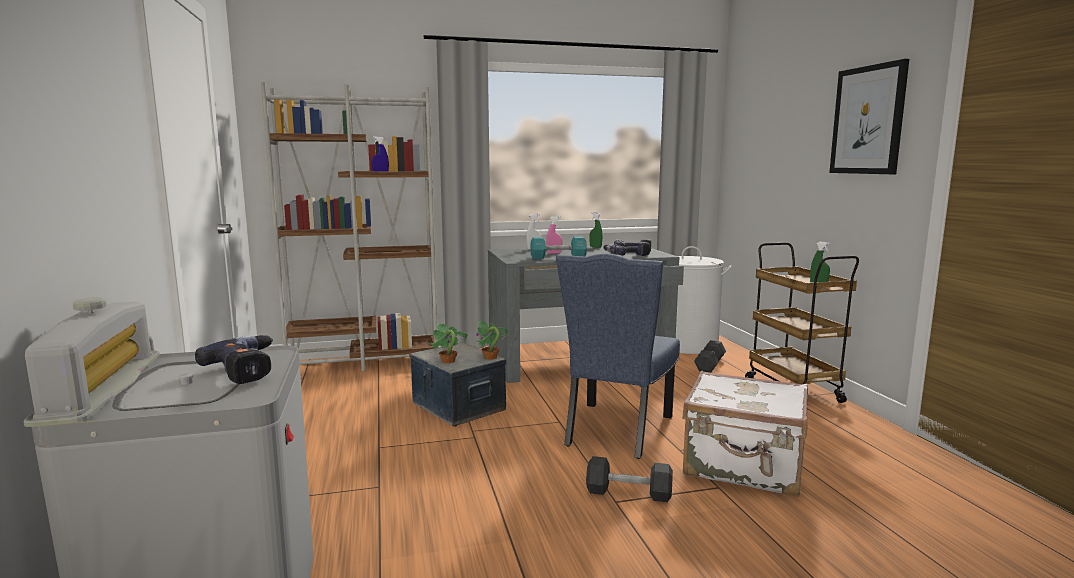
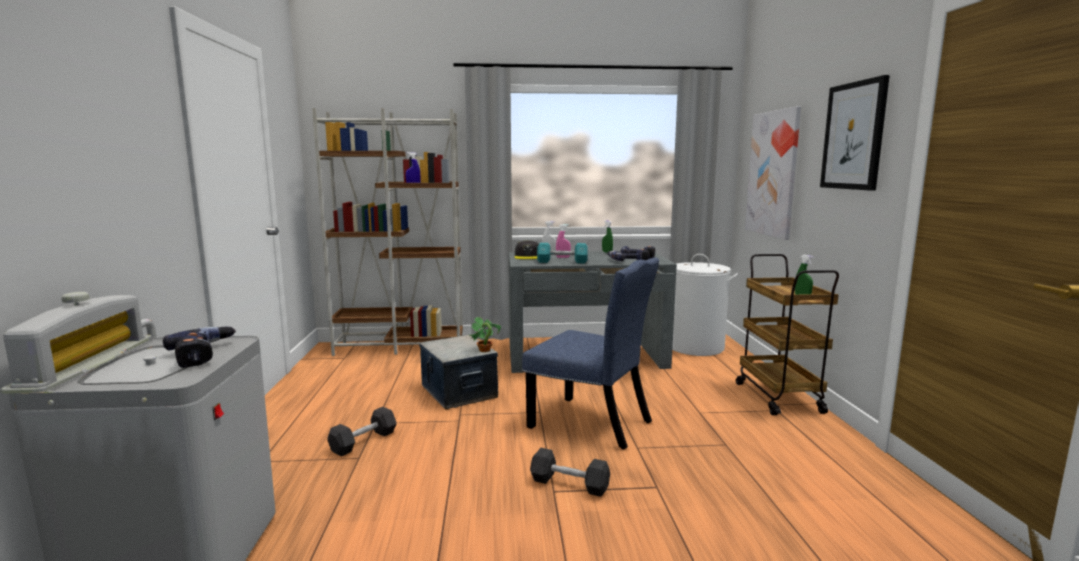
camera: 10 degrees right, 0 degrees up
potted plant [429,323,467,364] -> none
blue chair [556,254,680,459] -> blue chair turned 90 degrees counterclockwise [522,257,659,449]
white suitcase [683,371,808,497] -> none
black dumbbell [694,340,726,373] -> black dumbbell moved to [327,407,397,456]
none -> grey cap [514,240,539,259]
none -> picture [745,106,801,240]

